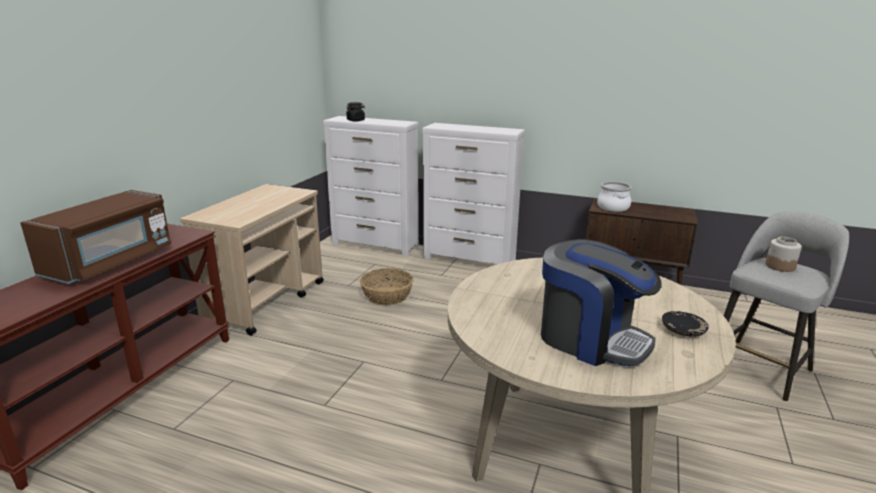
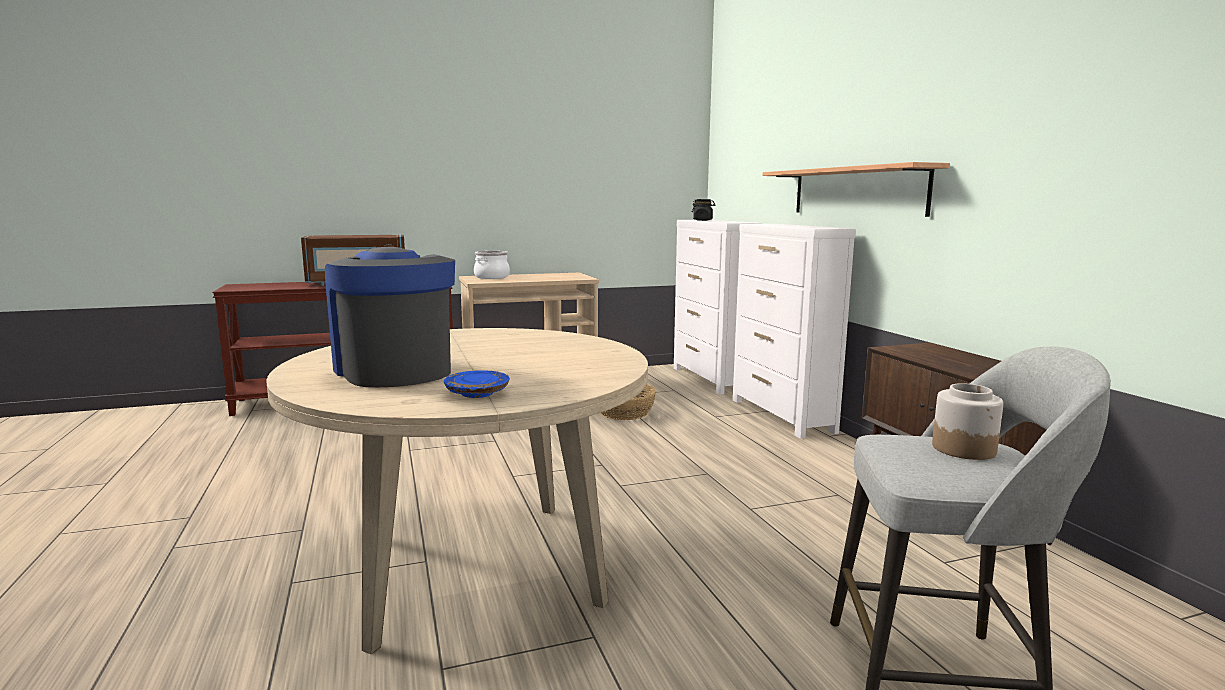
camera: 50 degrees right, 10 degrees down
coffee machine [541,239,662,366] -> coffee machine turned 150 degrees clockwise [325,247,455,387]
cooking pot [597,182,632,212] -> cooking pot moved to [474,251,510,279]
black plate [662,311,709,337] -> blue plate [444,370,510,398]
none -> shelf [763,162,950,217]

